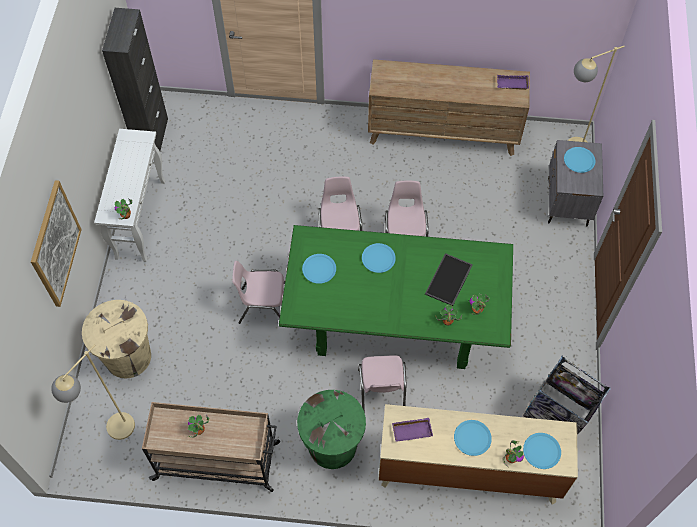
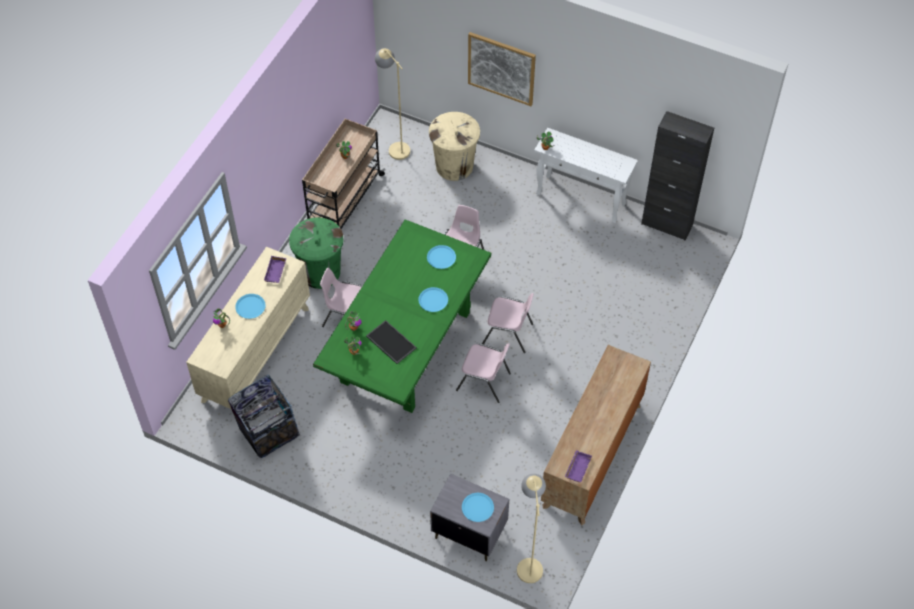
camera: 110 degrees right, 5 degrees down
blue plate [523,433,561,469] -> none

